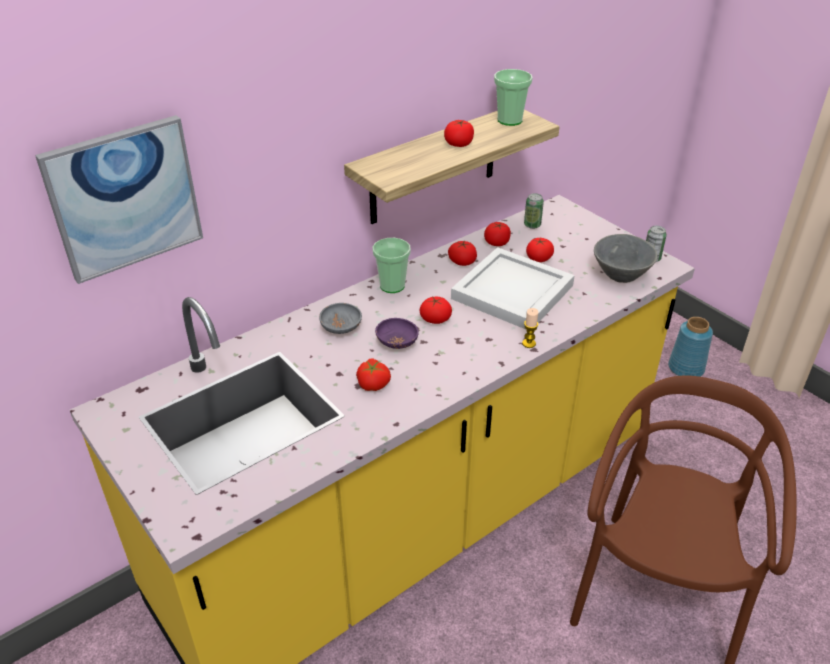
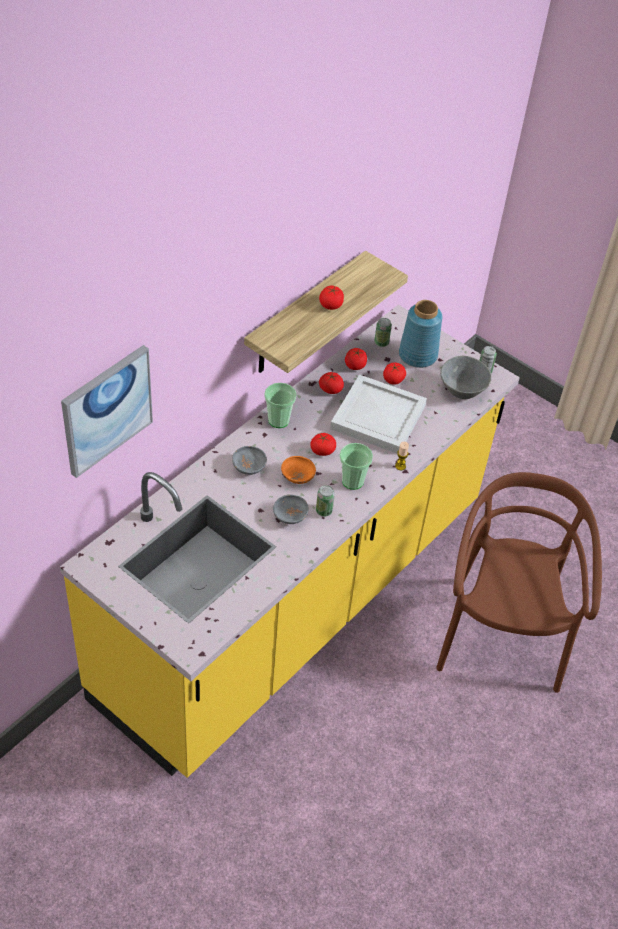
camera: 15 degrees left, 10 degrees up
tomato [356,359,391,391] -> grey bowl [273,495,309,524]
purple bowl [375,318,419,349] -> orange bowl [281,456,316,484]
cup [494,69,533,126] -> cup moved to [340,443,373,490]
blue vase [668,317,713,377] -> blue vase moved to [399,300,442,368]
none -> can [316,485,335,516]

